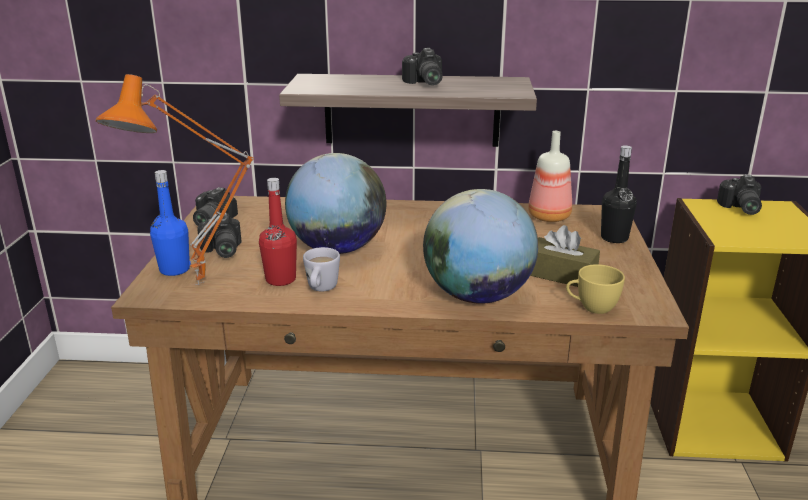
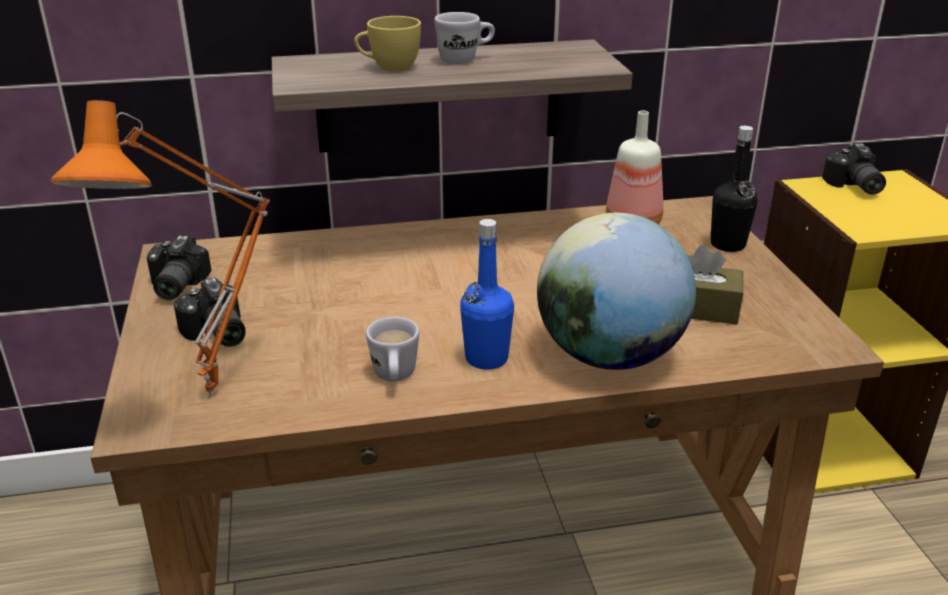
camera: 15 degrees left, 5 degrees up
blue bottle [150,170,191,276] -> blue bottle moved to [460,219,514,370]
red bottle [259,178,297,286] -> none
globe [285,153,386,254] -> none
camera [402,48,443,86] -> white mug [435,12,495,64]
yellow cup [566,264,625,314] -> yellow cup moved to [354,16,421,72]

